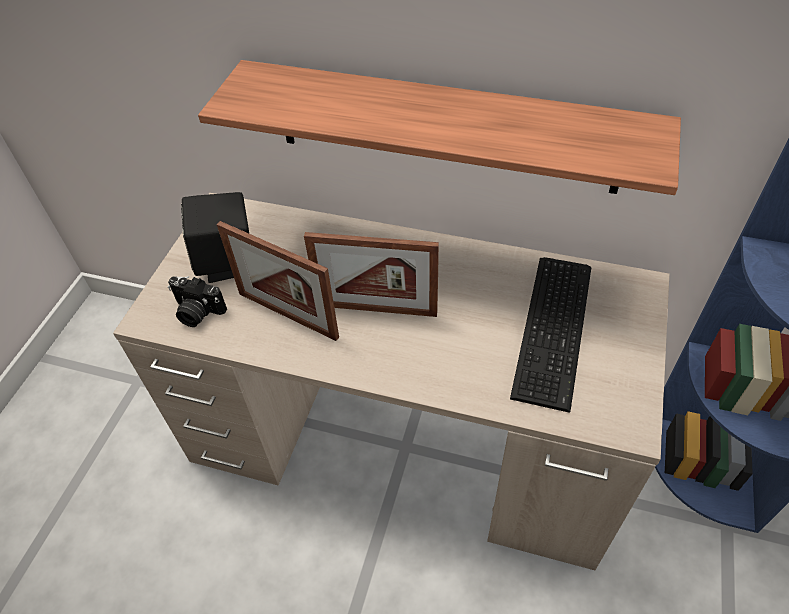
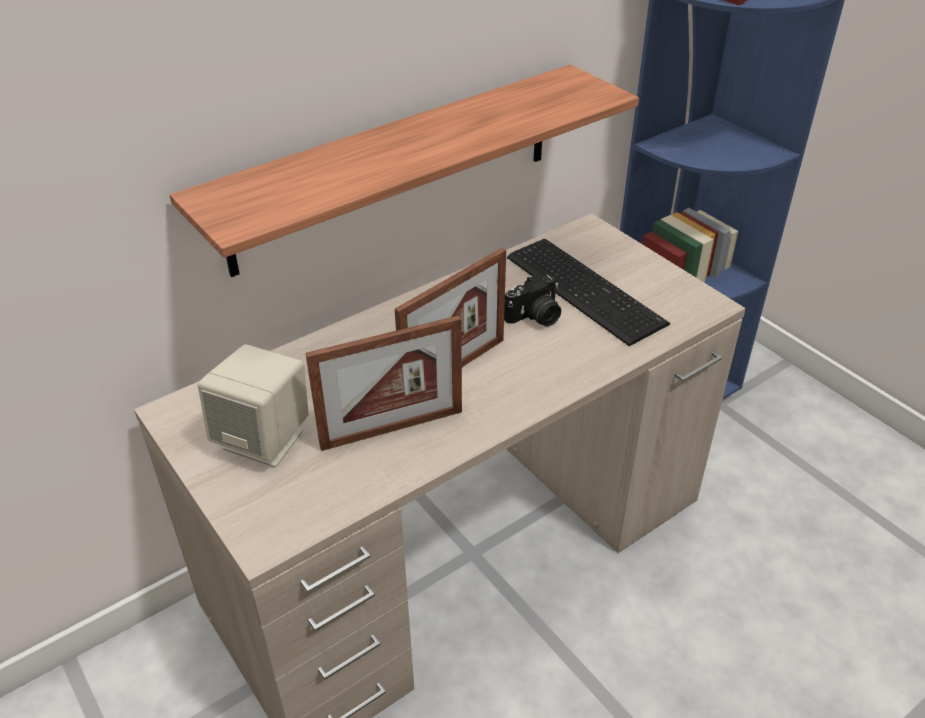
camera: 55 degrees left, 10 degrees down
camera [168,276,227,327] -> camera moved to [504,275,561,327]
black speaker [181,192,249,283] -> beige speaker [198,344,309,467]

